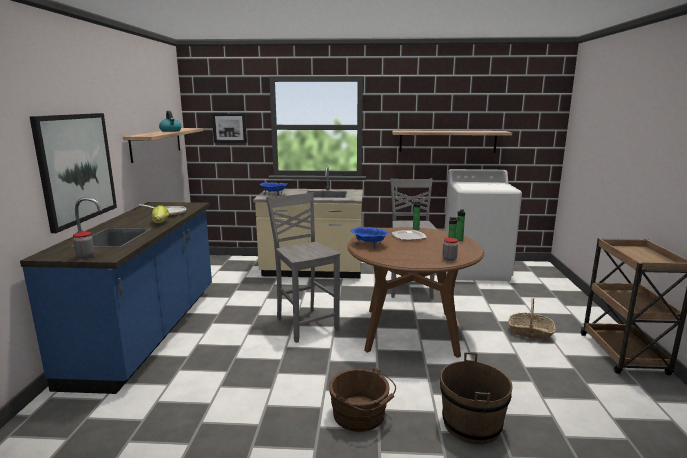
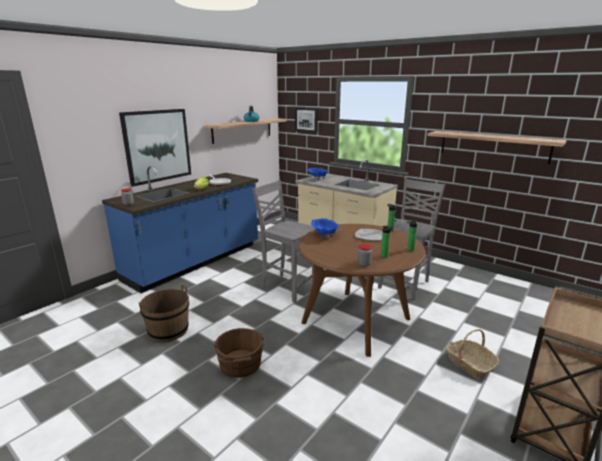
camera: 35 degrees right, 5 degrees up
grey chair [266,192,340,343] -> grey chair turned 60 degrees counterclockwise [252,180,315,303]
brown bucket [440,352,512,445] -> brown bucket moved to [139,285,189,342]
white washing machine [444,169,522,281] -> none

